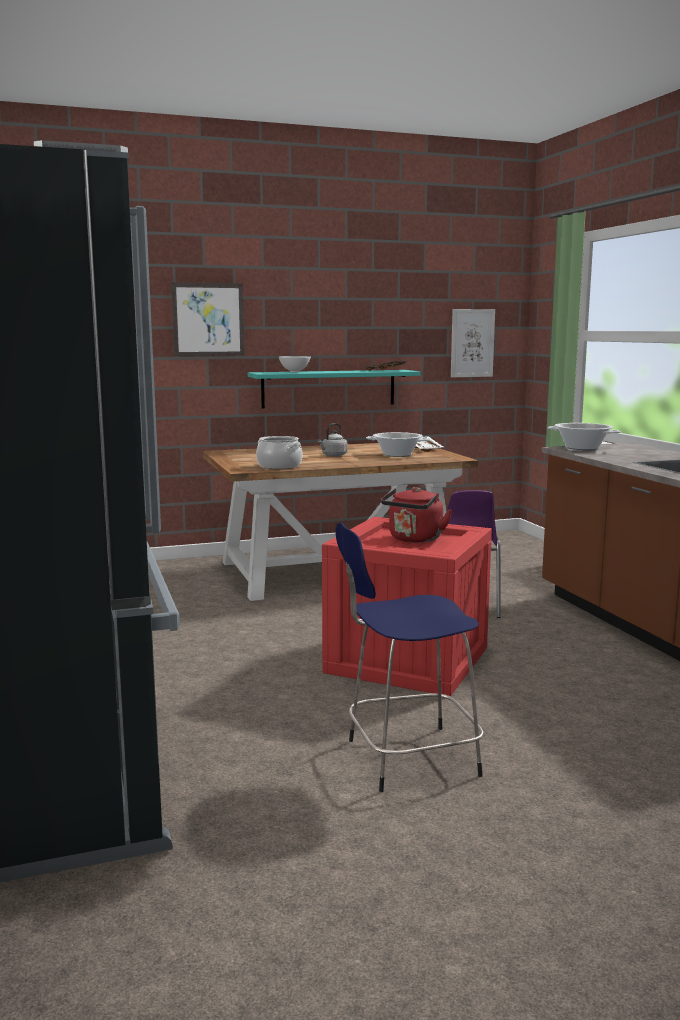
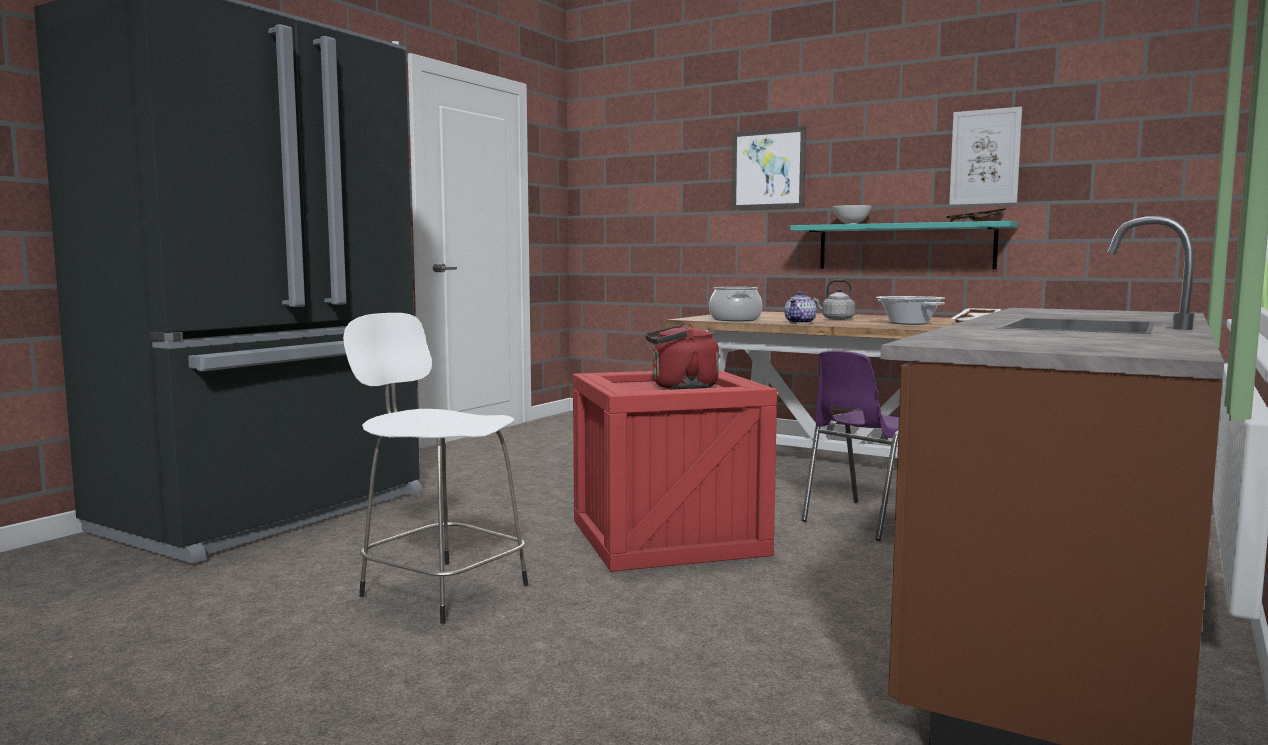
camera: 50 degrees right, 5 degrees down
blue stool [336,522,484,792] -> white stool [343,313,528,624]
picture [451,309,495,377] -> picture moved to [949,107,1022,205]
cooking pot [548,423,621,450] -> none
none -> teapot [784,291,817,324]

